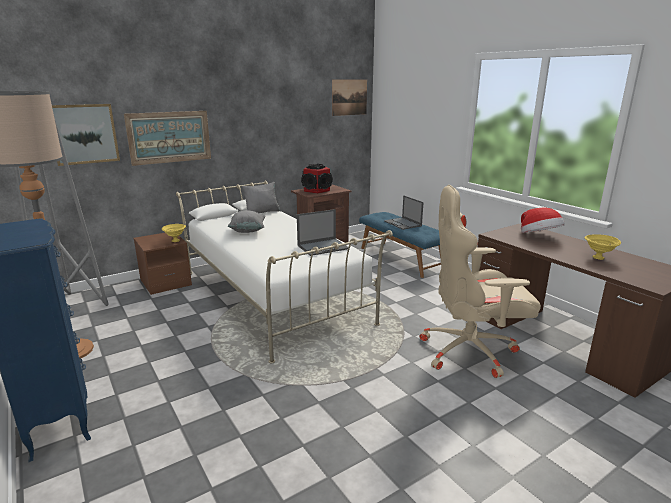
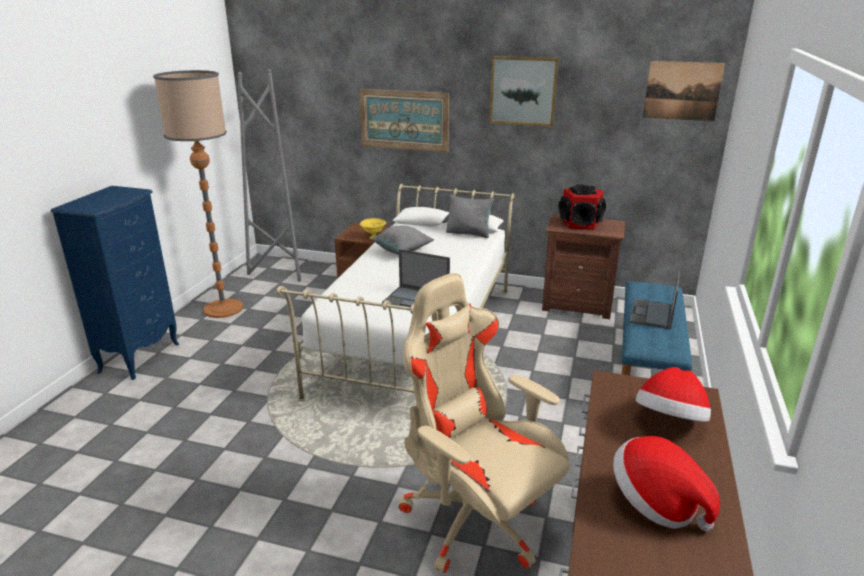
camera: 50 degrees right, 5 degrees up
picture [52,104,120,166] -> picture moved to [489,56,559,127]
yellow bowl [585,234,621,260] -> hat [613,436,720,531]

